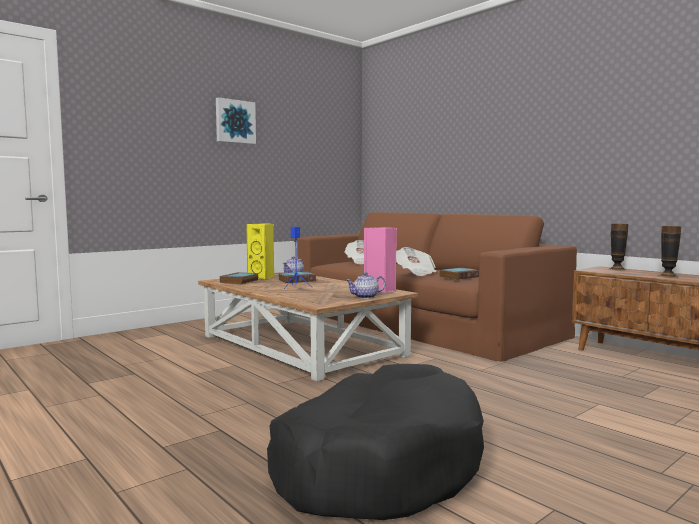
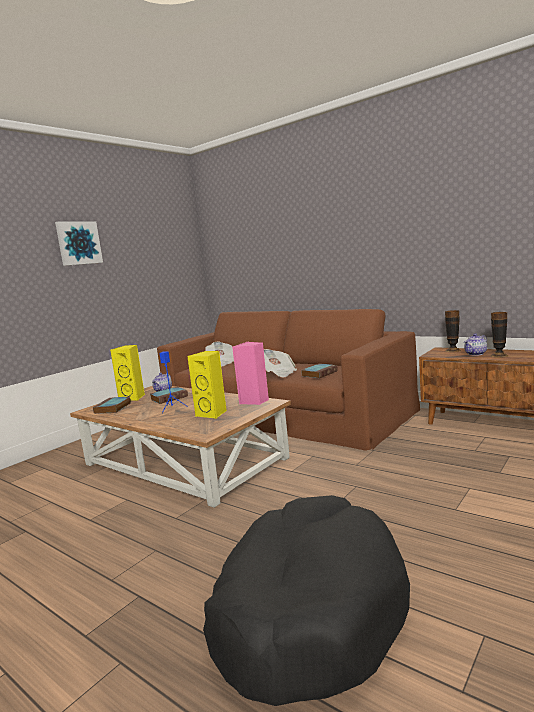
camera: 10 degrees left, 5 degrees up
teapot [346,272,385,299] -> teapot moved to [464,334,487,356]
none -> yellow speaker [187,351,227,419]

